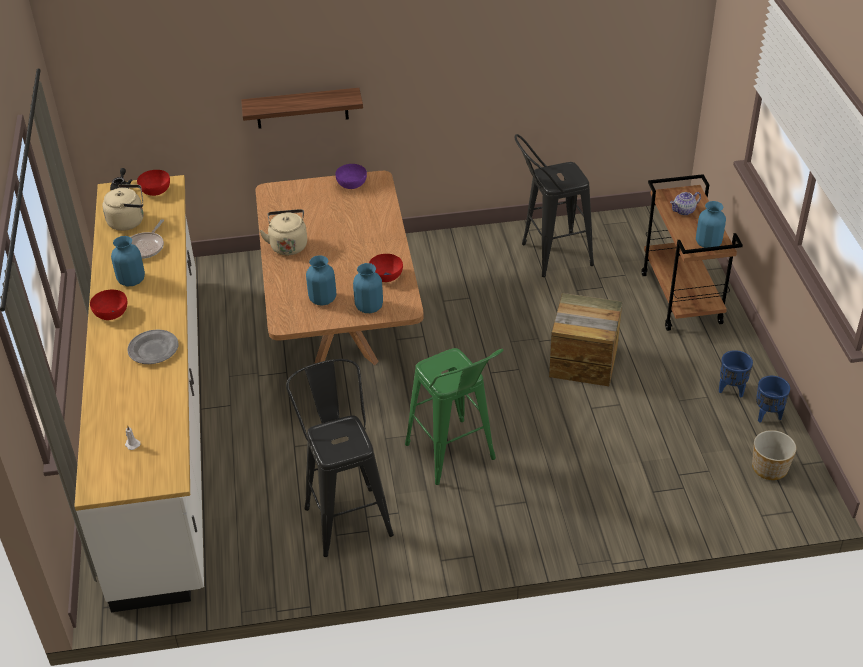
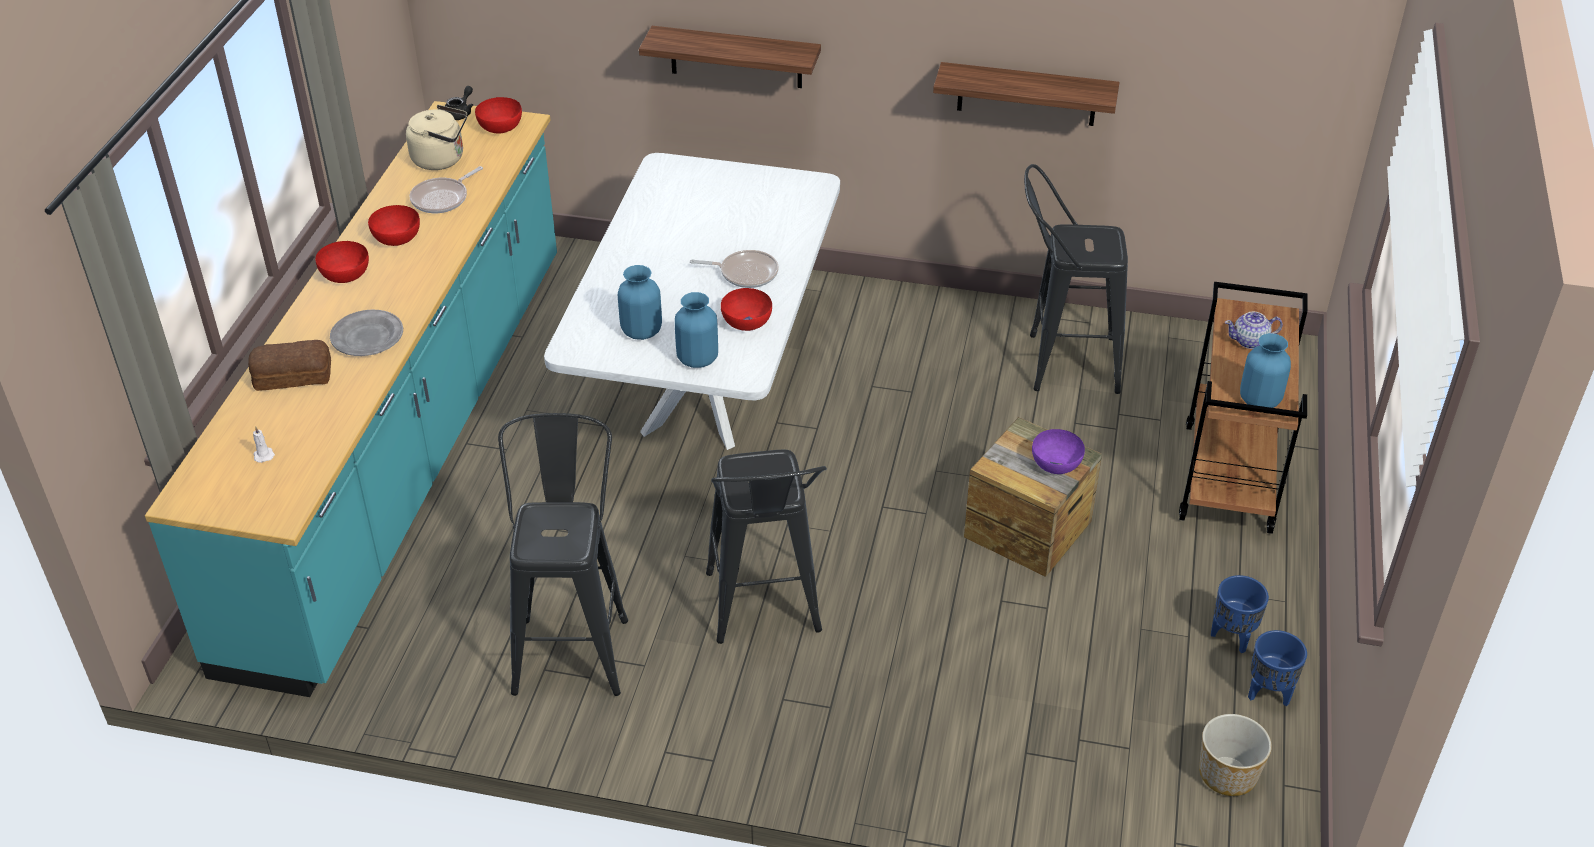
camera: 20 degrees right, 0 degrees up
white counter [74,175,204,612] -> turquoise counter [145,101,557,697]
blue vase [111,236,145,286] -> red bowl [368,205,420,246]
brown dining table [256,171,424,365] -> white dining table [544,153,840,450]
beige kettle [259,209,307,255] -> none
purple bowl [336,164,367,189] -> purple bowl moved to [1032,429,1085,474]
green stool [405,348,503,485] -> black stool [706,450,827,644]
none -> bread [248,340,331,391]
none -> frying pan [690,250,779,288]
none -> shelf [933,62,1120,126]

